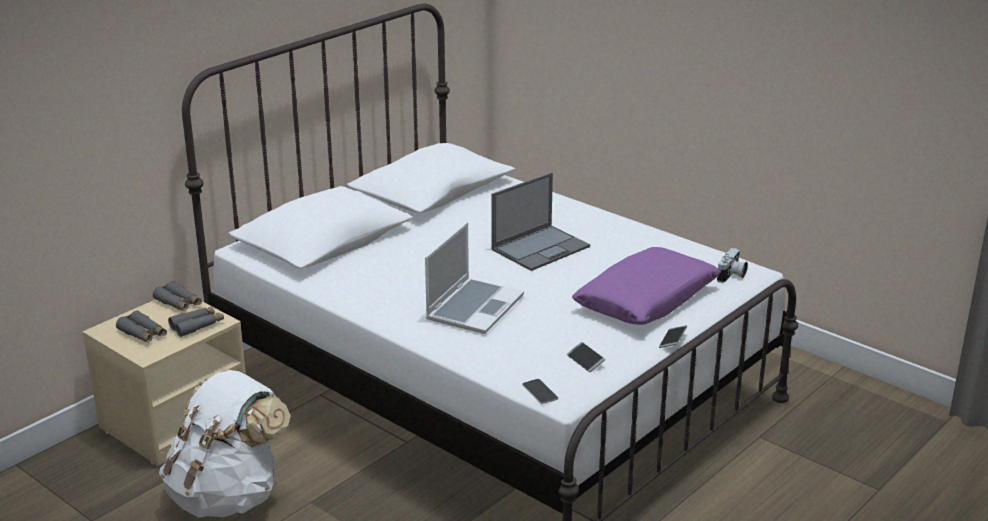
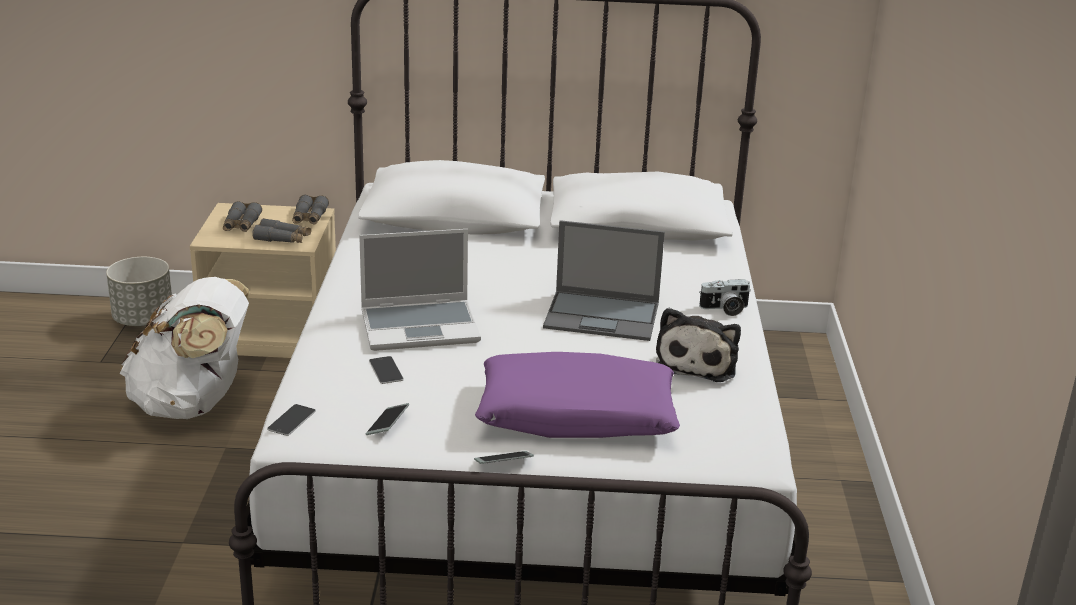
camera: 50 degrees right, 0 degrees up
camera [717,248,748,283] -> camera moved to [699,279,751,316]
none -> grey planter [106,257,172,326]
none -> phone [369,356,404,384]
none -> plush toy [656,308,741,382]

